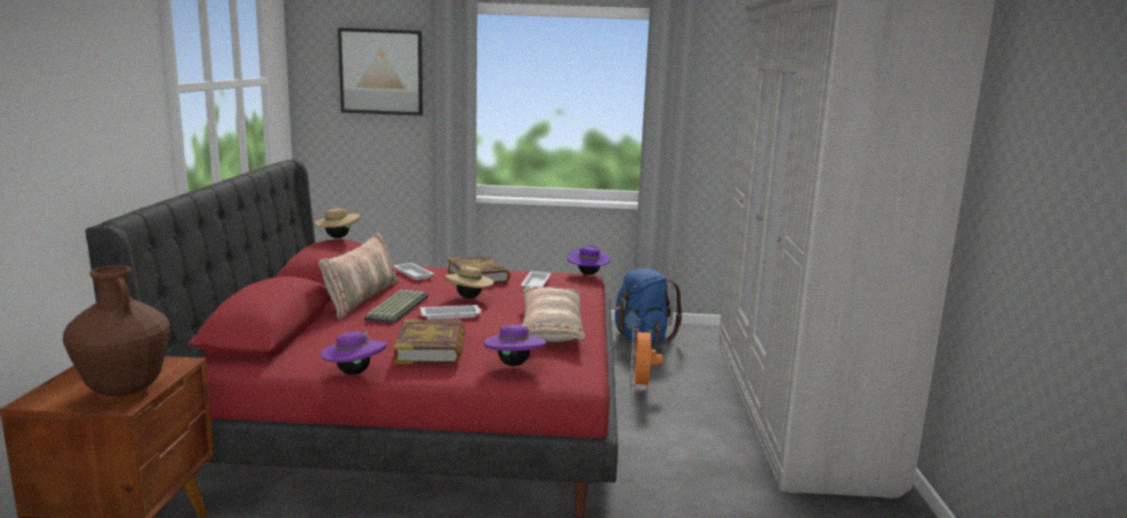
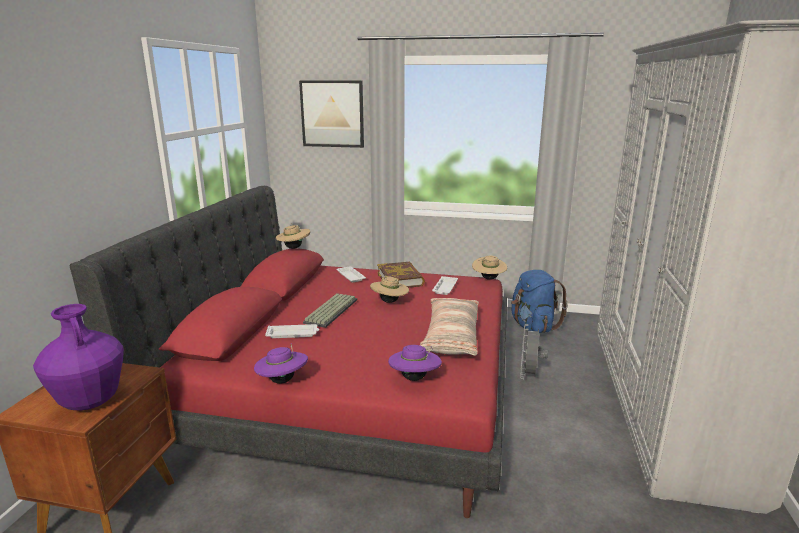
camera: 10 degrees right, 5 degrees up
brown vase [63,265,170,396] -> purple vase [33,304,124,411]
pillow [319,232,398,319] -> none
book [394,319,465,364] -> none
white tray [420,305,482,319] -> white tray moved to [265,324,319,338]
purple hat [567,245,610,275] -> beige hat [472,256,507,280]
orange fan [630,325,663,392] -> grey fan [520,324,548,379]

